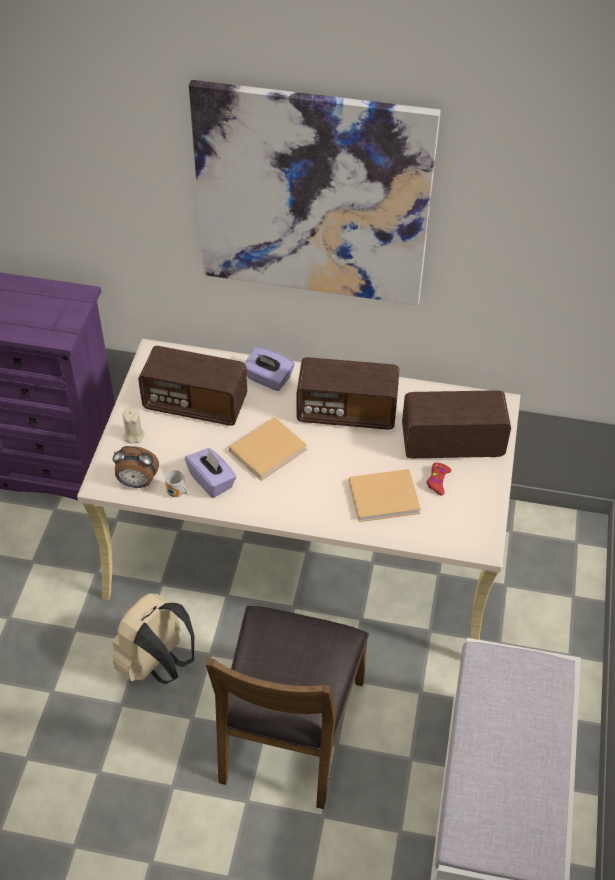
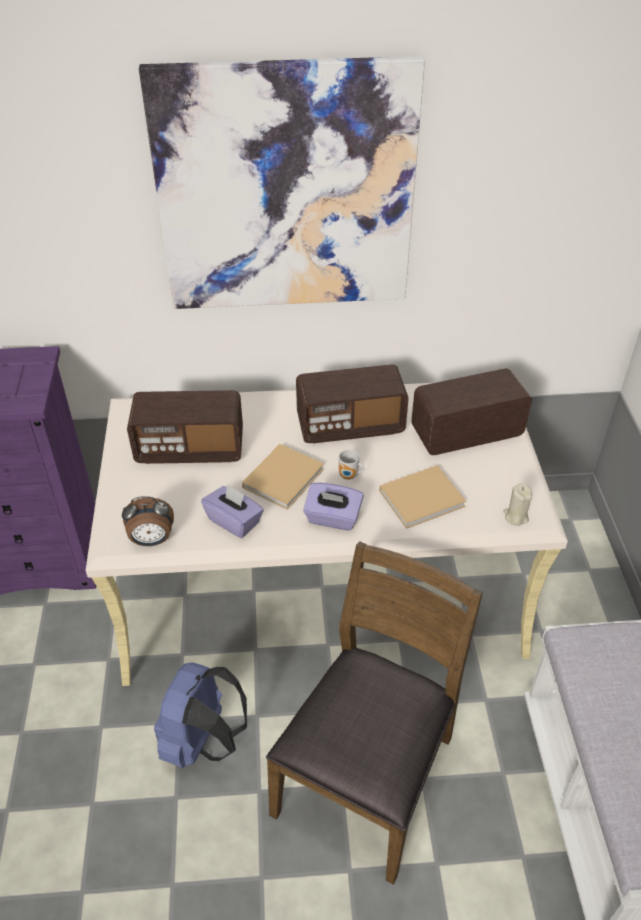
camera: 15 degrees left, 5 degrees down
beige backpack [112,593,195,684] -> blue backpack [154,662,247,768]
beige candle [122,408,144,444] -> beige candle moved to [503,483,532,526]
mug [165,469,187,497] -> mug moved to [339,450,364,480]
brown chair [206,606,369,809] -> brown chair turned 150 degrees counterclockwise [266,541,483,885]
purple tissue box [244,346,294,391] -> purple tissue box moved to [303,482,364,531]
red game controller [427,462,451,496] -> none

